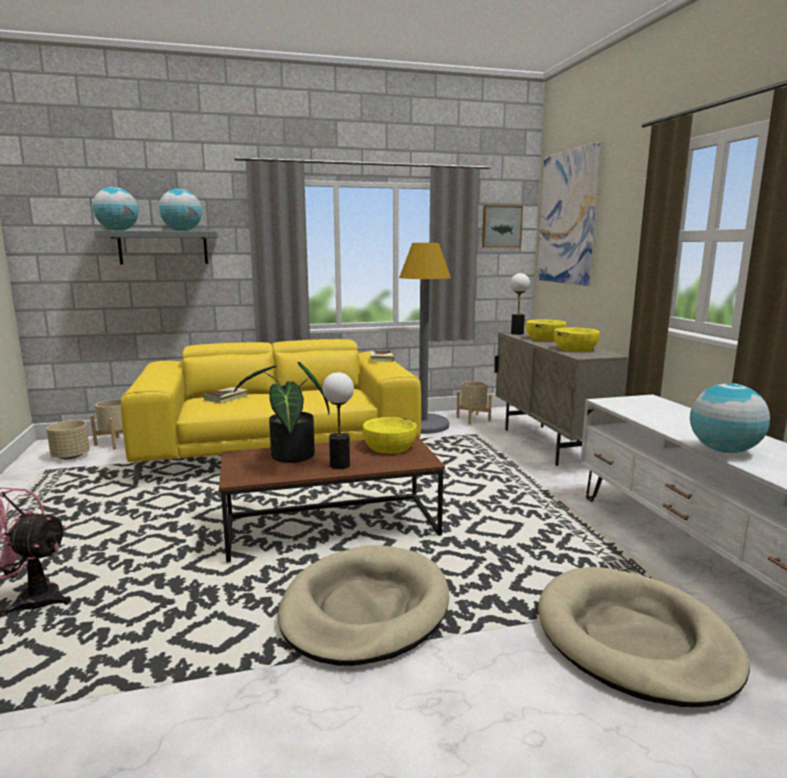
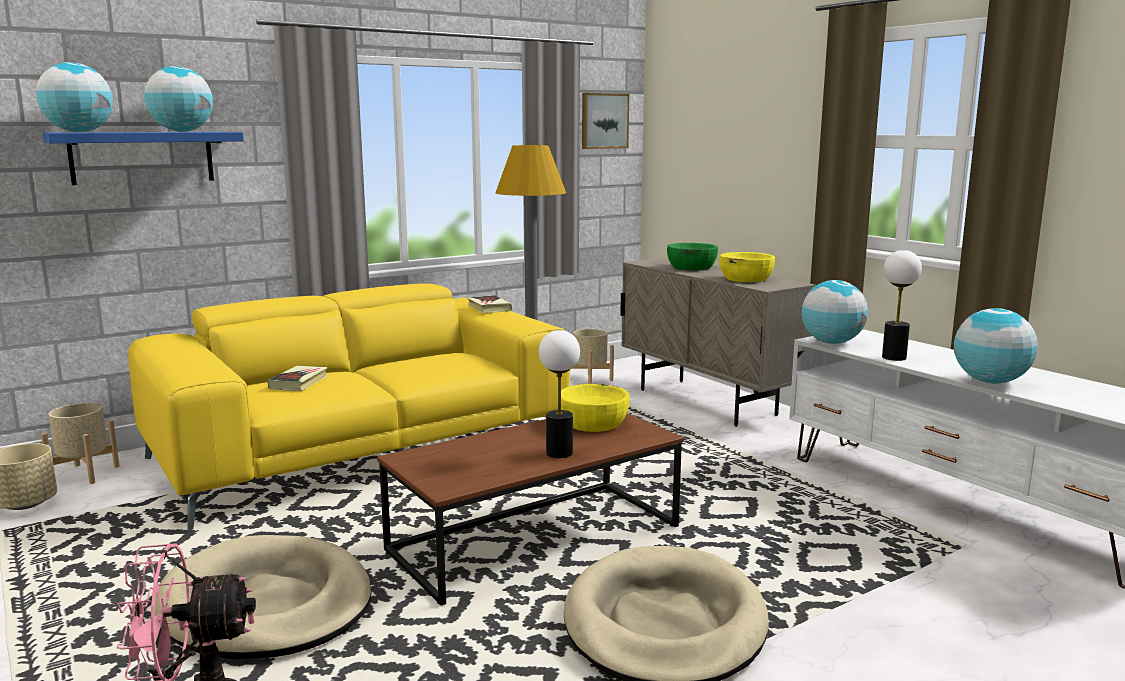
camera: 20 degrees left, 0 degrees up
grey shelf [94,231,218,264] -> blue shelf [42,132,244,185]
potted plant [234,362,330,463] -> none
table lamp [510,273,530,335] -> table lamp moved to [882,250,922,361]
yellow bowl [526,319,566,341] -> green bowl [667,243,718,270]
picture [537,142,601,286] -> none
beige dog bed [538,567,750,707] -> beige dog bed moved to [155,535,372,659]
none -> globe [801,280,868,344]

